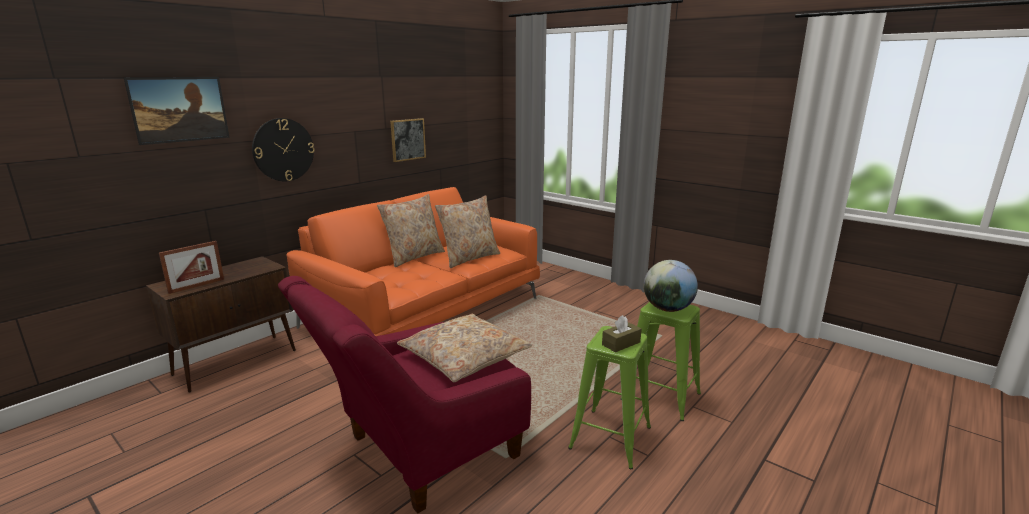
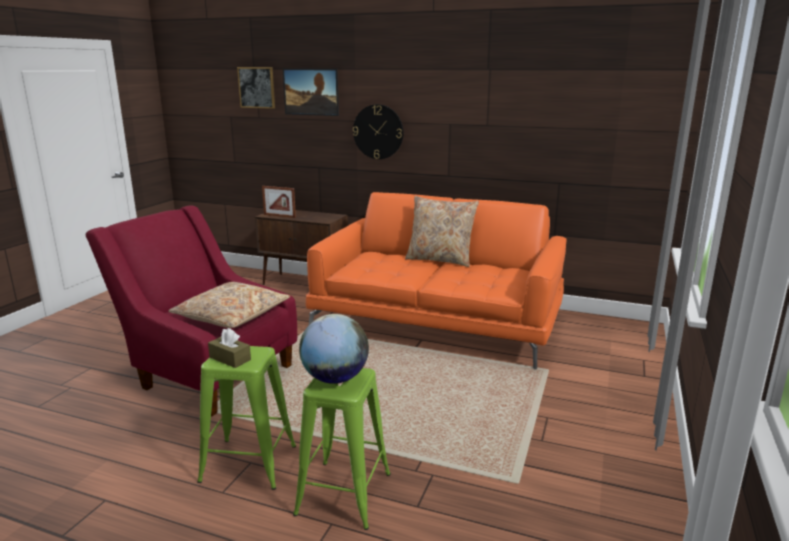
camera: 70 degrees right, 0 degrees up
picture [390,118,426,162] -> picture moved to [237,67,275,109]
beige pillow [435,195,500,268] -> none

